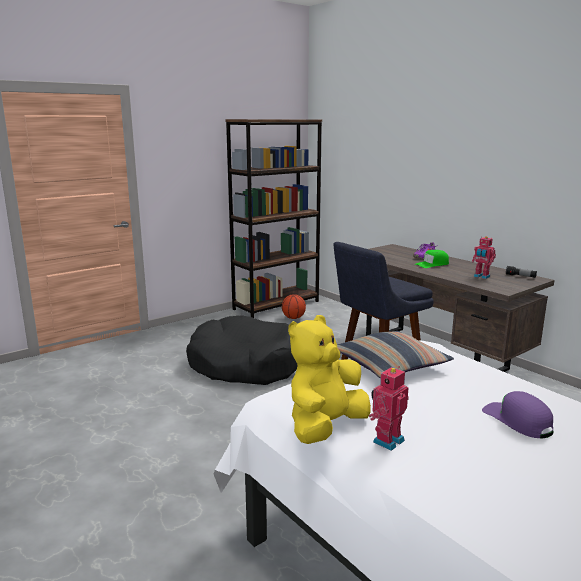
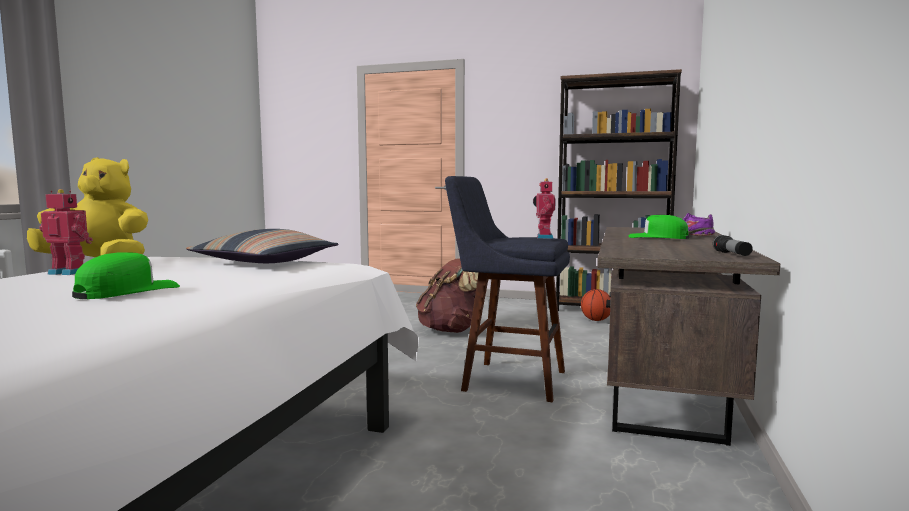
camera: 55 degrees right, 10 degrees down
black dog bed [186,315,297,385] -> brown backpack [416,259,489,333]
toy robot [472,236,496,279] -> toy robot moved to [533,178,556,239]
purple cap [482,391,553,439] -> green cap [72,252,180,299]

